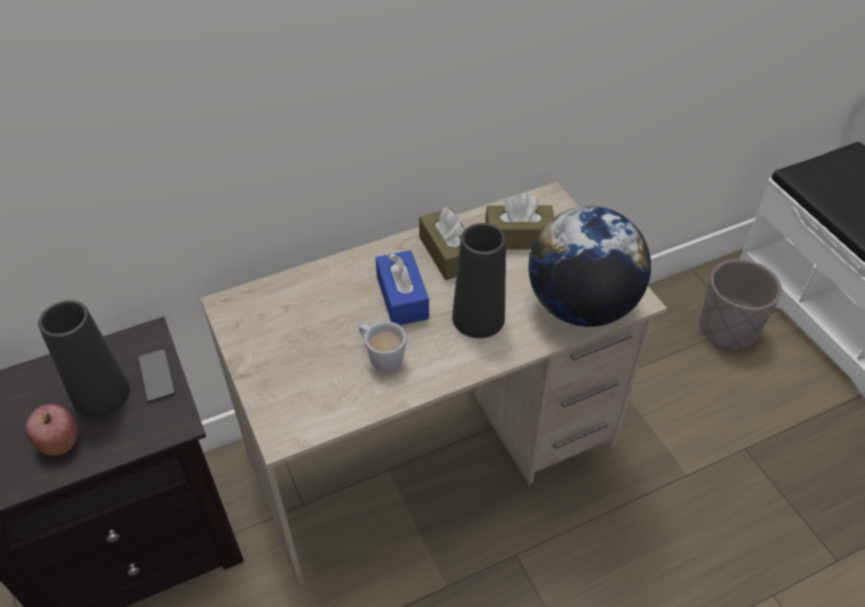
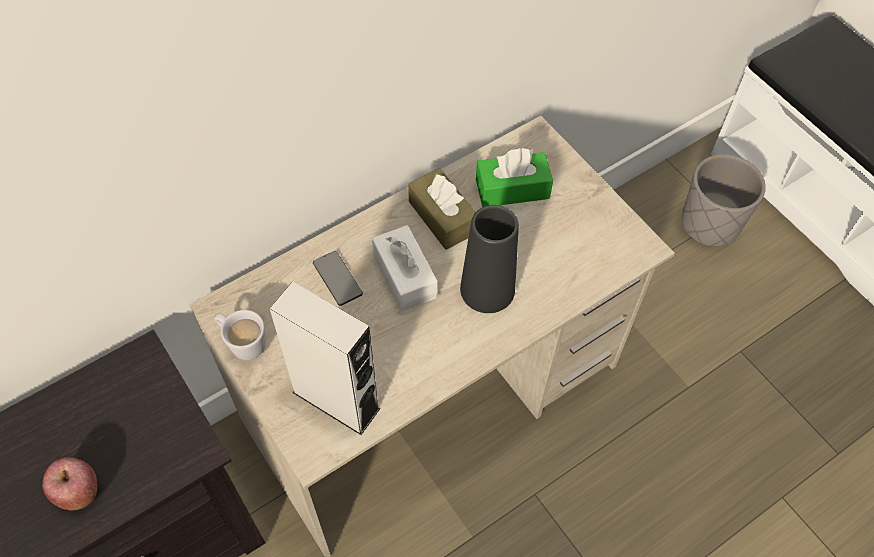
camera: 10 degrees left, 10 degrees up
black vase [38,300,130,418] -> none
phone [138,349,175,402] -> phone moved to [313,251,363,306]
white mug [359,321,407,372] -> white mug moved to [214,310,265,360]
blue tissue box [376,250,429,325] -> white tissue box [372,225,438,312]
brown tissue box [485,194,554,250] -> green tissue box [476,148,553,207]
globe [529,206,651,327] -> none
none -> grey speaker [270,281,380,435]

